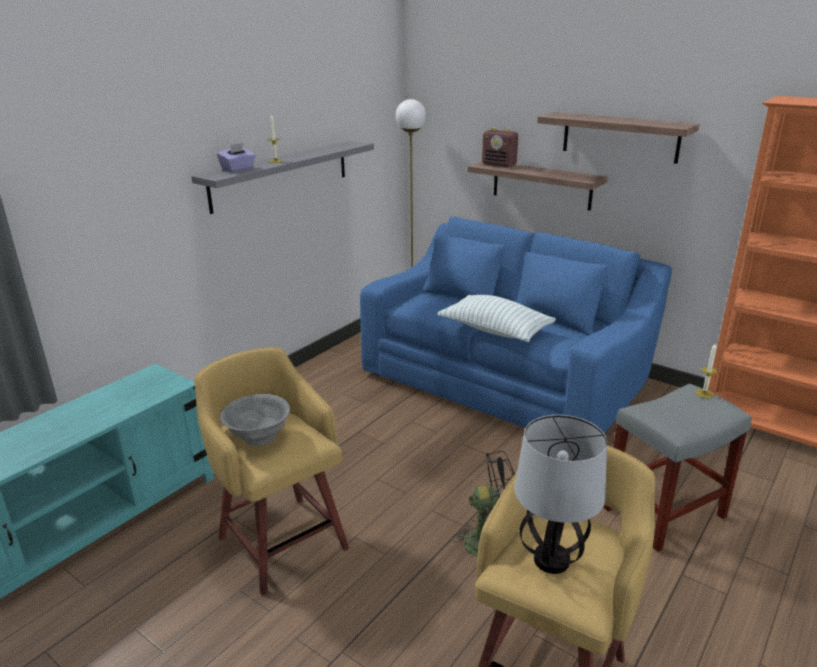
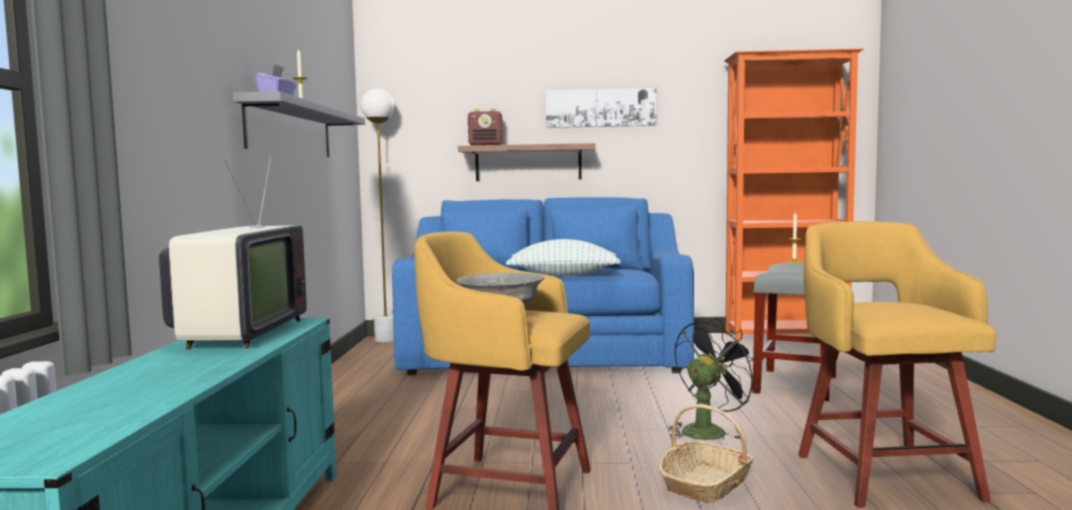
camera: 35 degrees left, 20 degrees down
table lamp [514,415,607,574] -> none
shelf [537,112,700,164] -> picture [546,88,657,128]
none -> television [159,156,306,349]
none -> basket [659,404,754,503]

